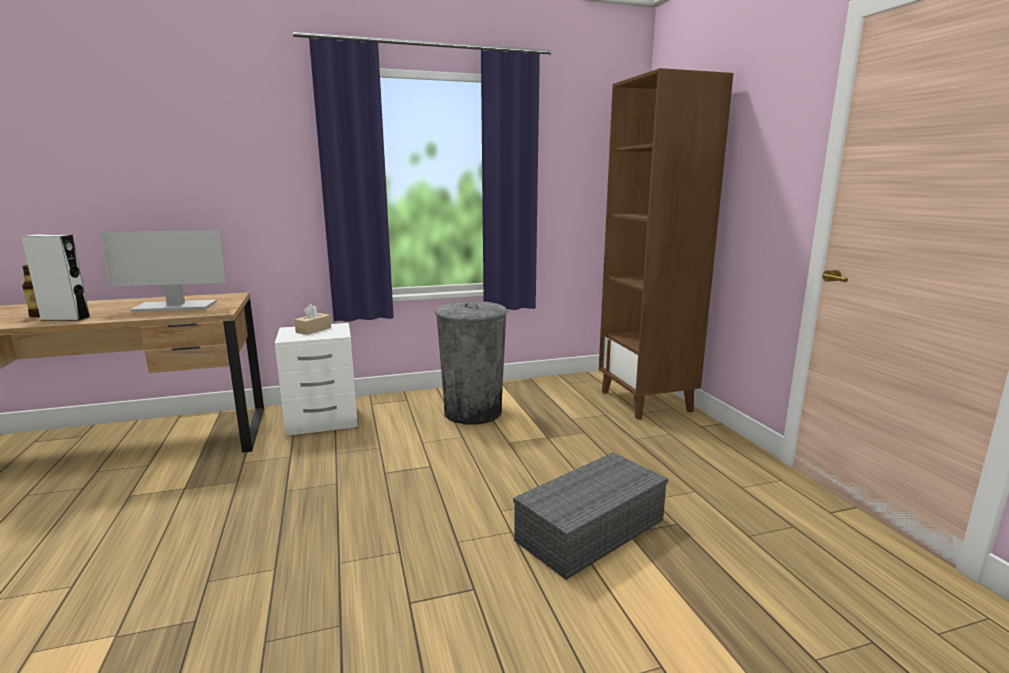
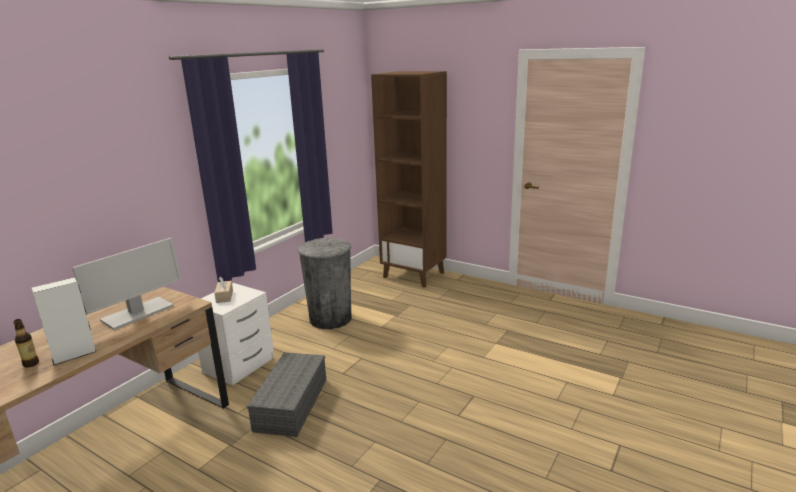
camera: 40 degrees left, 5 degrees up
grey storage box [513,453,668,580] -> grey storage box moved to [247,352,326,437]

